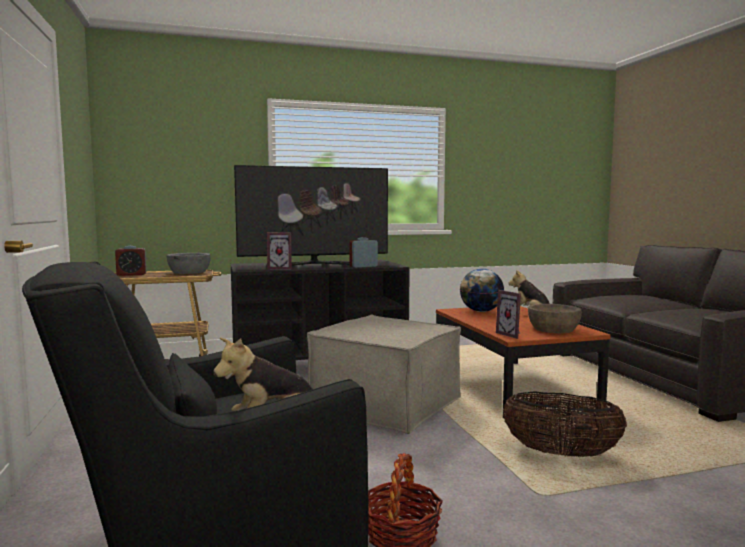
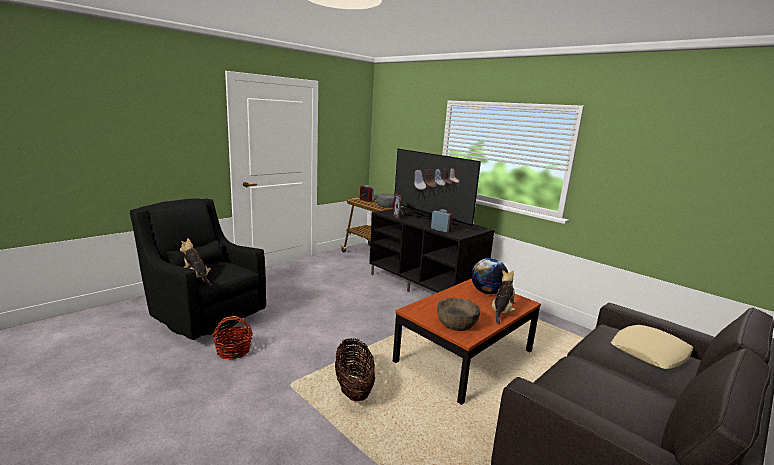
camera: 60 degrees right, 10 degrees up
beige ottoman [307,315,461,434] -> none
picture frame [496,290,521,339] -> none
none -> beige pillow [611,325,693,369]

